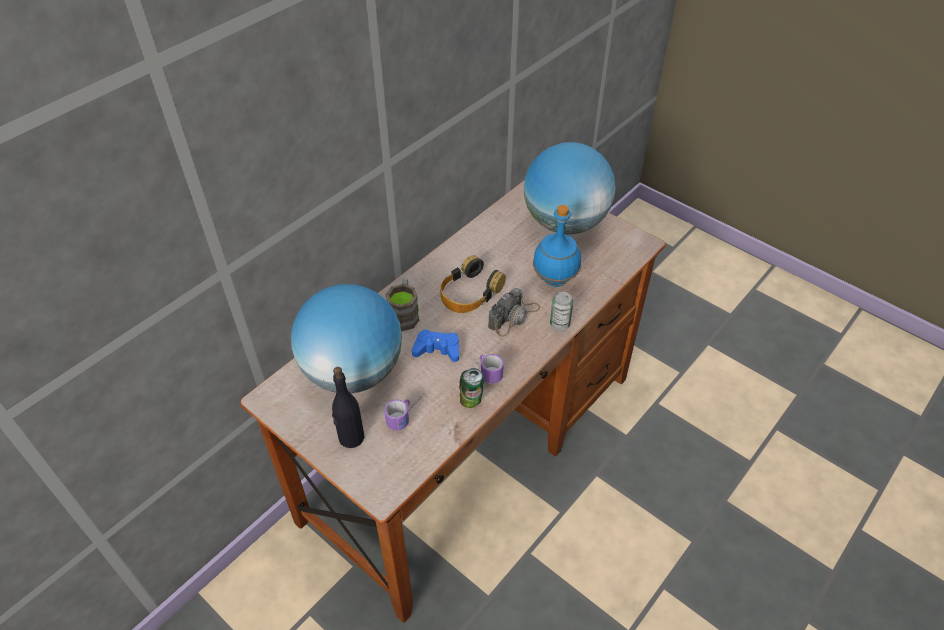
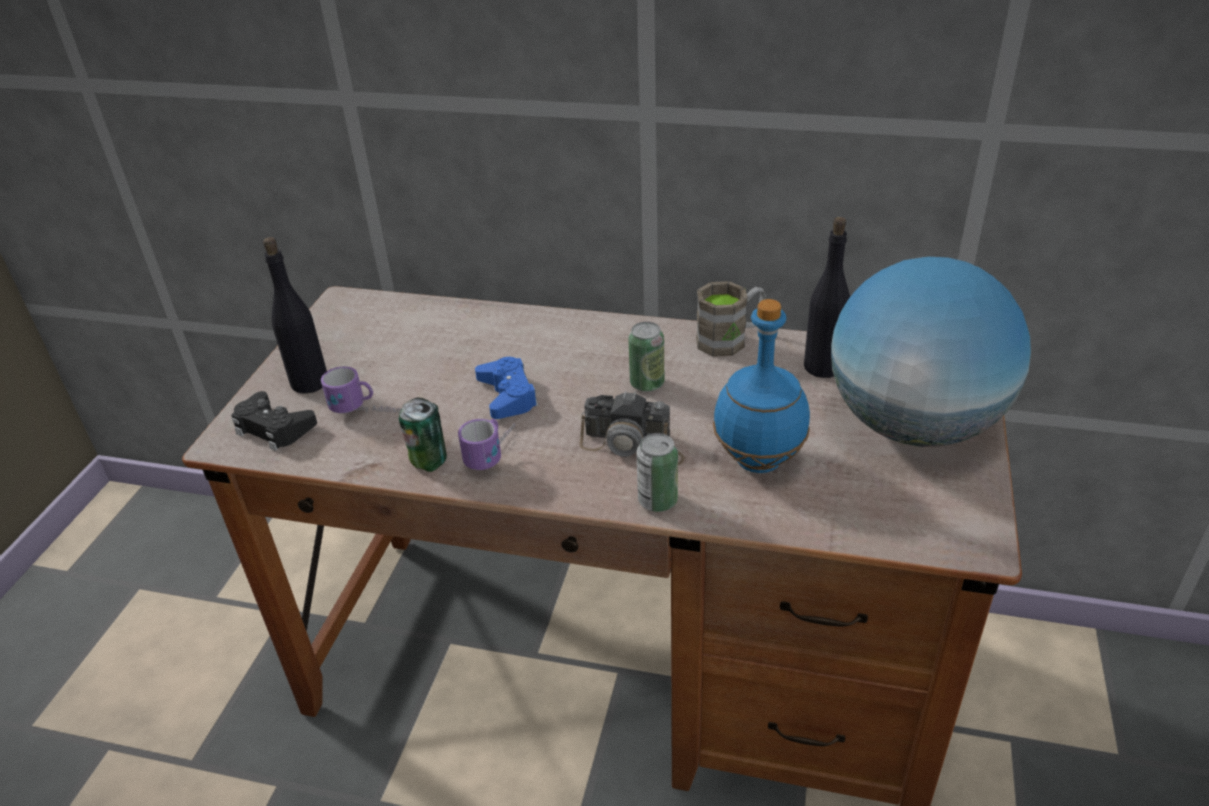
camera: 65 degrees right, 10 degrees down
globe [291,284,402,393] -> none
brown mug [385,278,419,331] -> brown mug moved to [696,281,766,357]
headphones [440,255,506,313] -> can [628,322,664,392]
none -> black game controller [231,391,317,451]
none -> black bottle [804,217,850,378]

